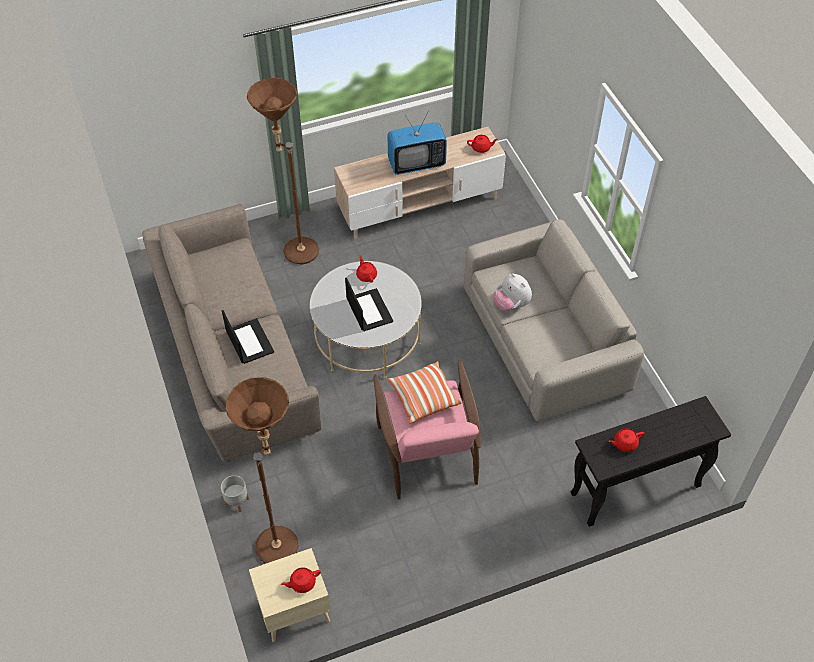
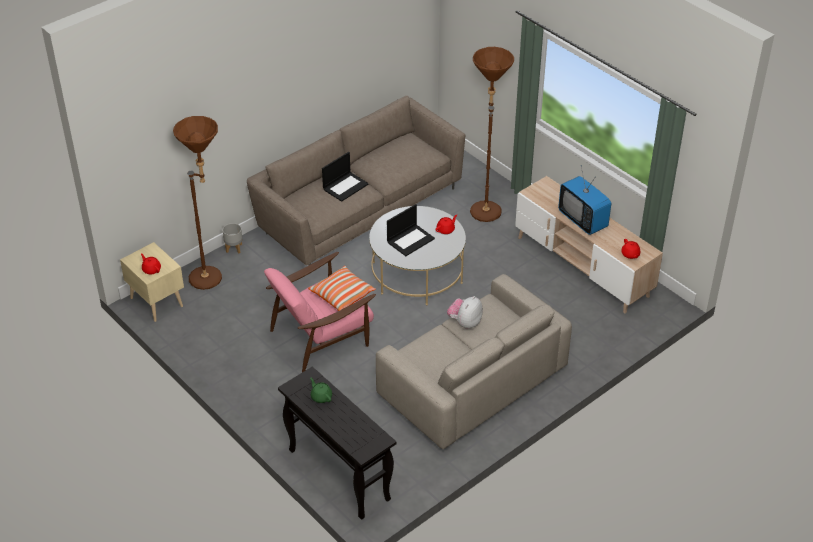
camera: 70 degrees right, 10 degrees down
red teapot [609,428,644,452] -> green teapot [310,377,332,403]

